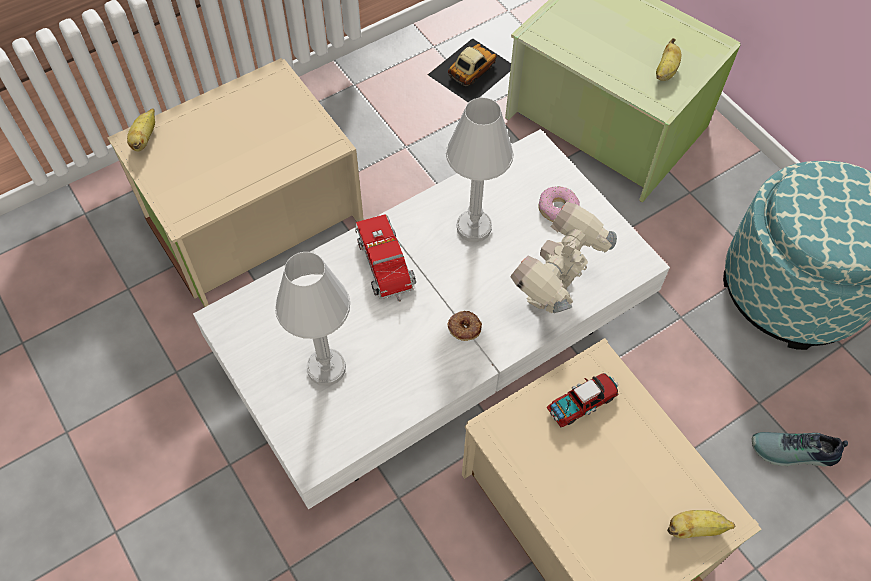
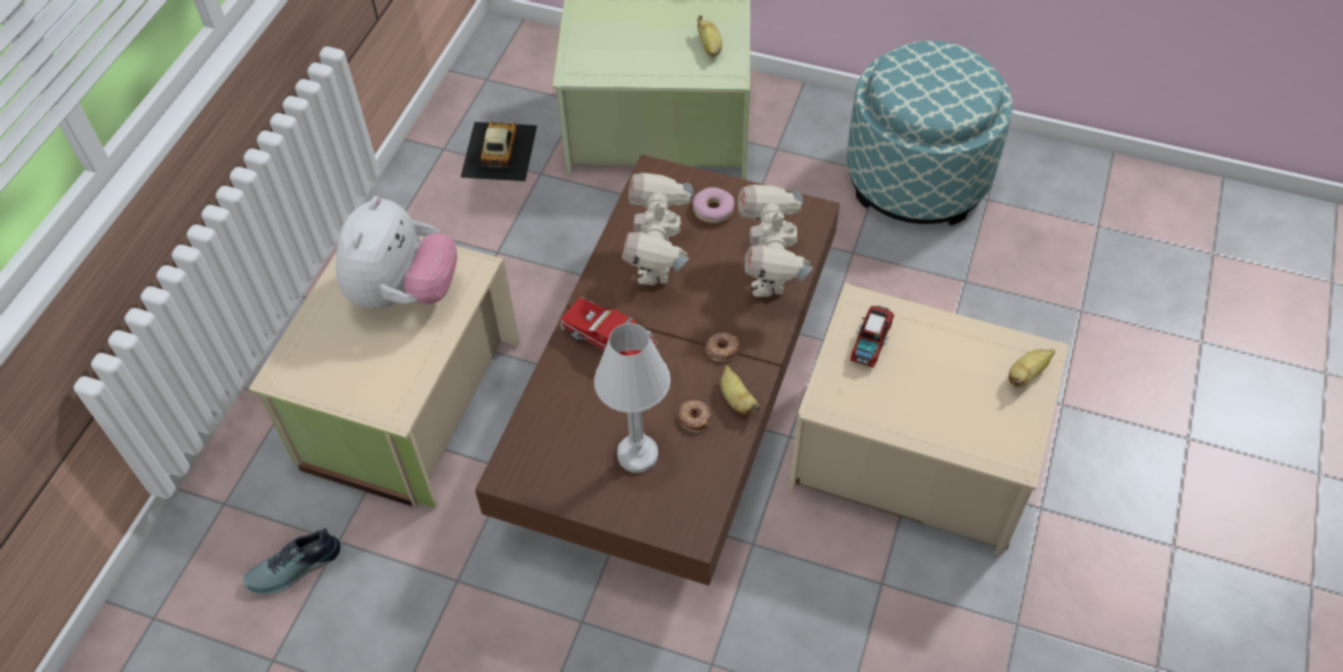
camera: 35 degrees left, 5 degrees down
banana [127,109,155,151] -> banana moved to [720,365,760,415]
white coffee table [193,129,670,509] -> brown coffee table [475,154,840,586]
white table lamp [446,97,514,242] -> toy robot [622,173,693,285]
shoe [752,432,848,467] -> shoe moved to [243,528,340,595]
none -> plush toy [336,196,457,309]
none -> donut [678,400,712,433]

